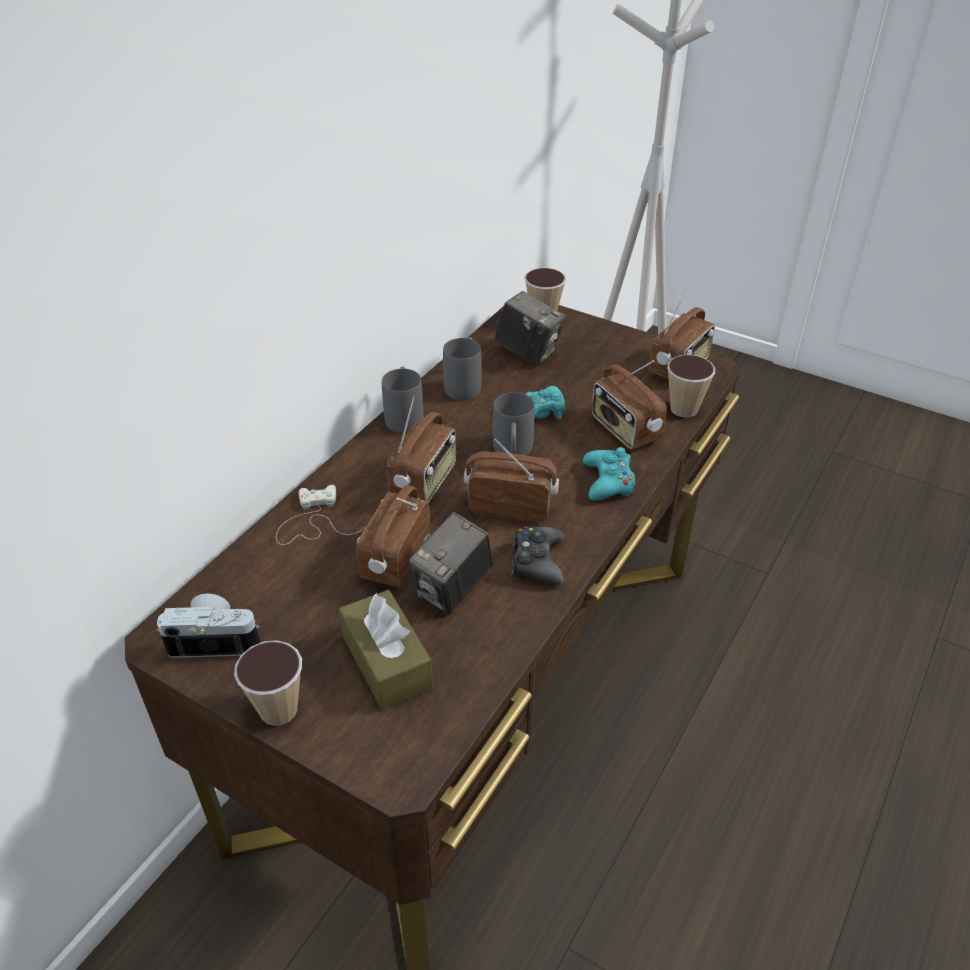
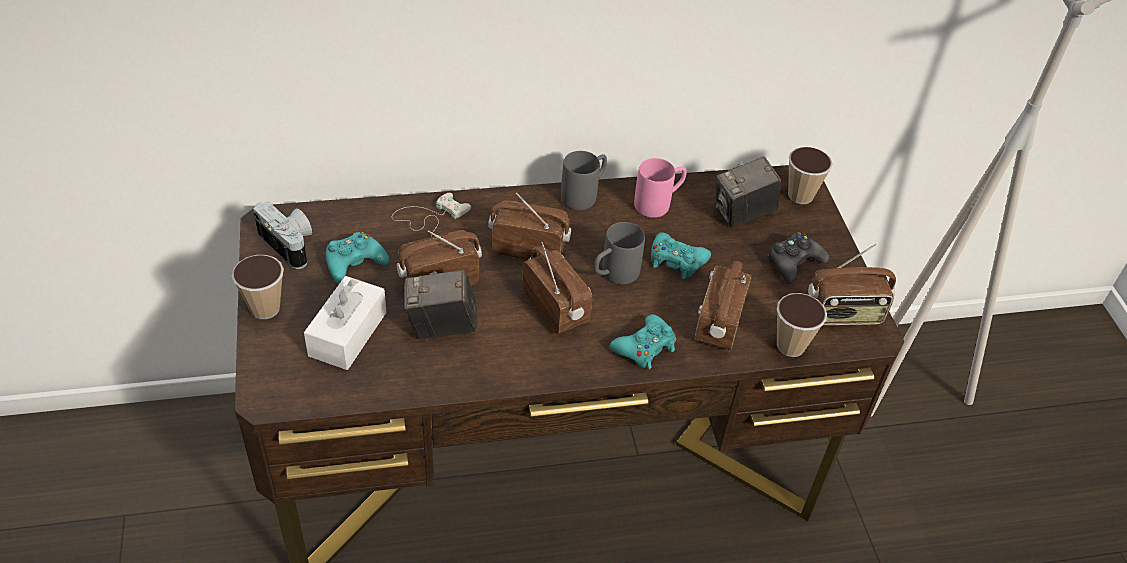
camera: 45 degrees right, 5 degrees up
brown tissue box [339,590,433,710] -> white tissue box [304,276,387,370]
radio [387,397,456,502] -> radio turned 150 degrees counterclockwise [488,193,571,260]
grey mug [443,337,481,400] -> pink mug [634,158,687,218]
camera [494,291,565,365] -> camera turned 75 degrees clockwise [715,156,781,228]
black game controller [511,526,564,586] -> black game controller moved to [768,232,829,283]
none -> turquoise game controller [325,232,389,283]

